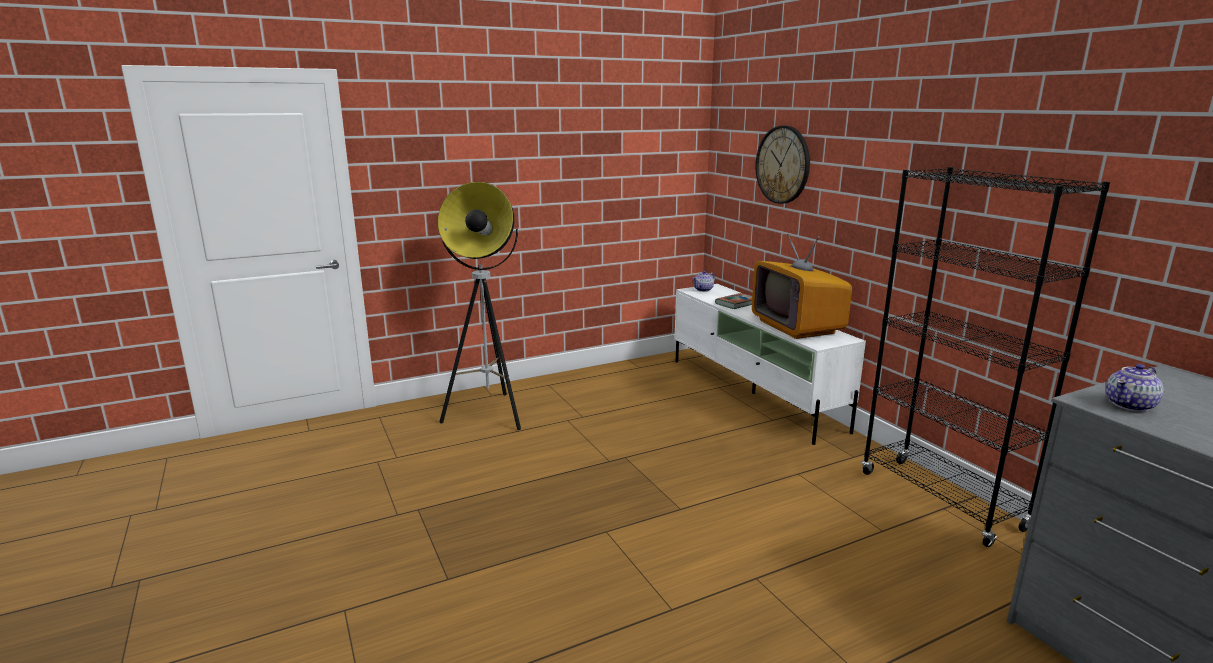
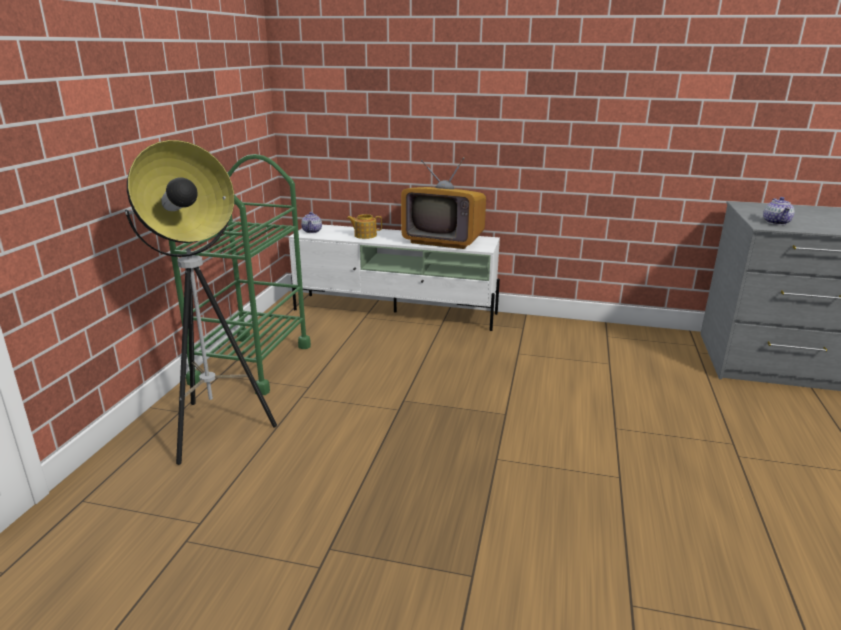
camera: 50 degrees left, 5 degrees up
book [715,293,752,309] -> teapot [347,214,382,239]
wall clock [755,126,810,204] -> none
black bookcase [862,167,1110,547] -> none
none -> green cart [169,154,311,395]

